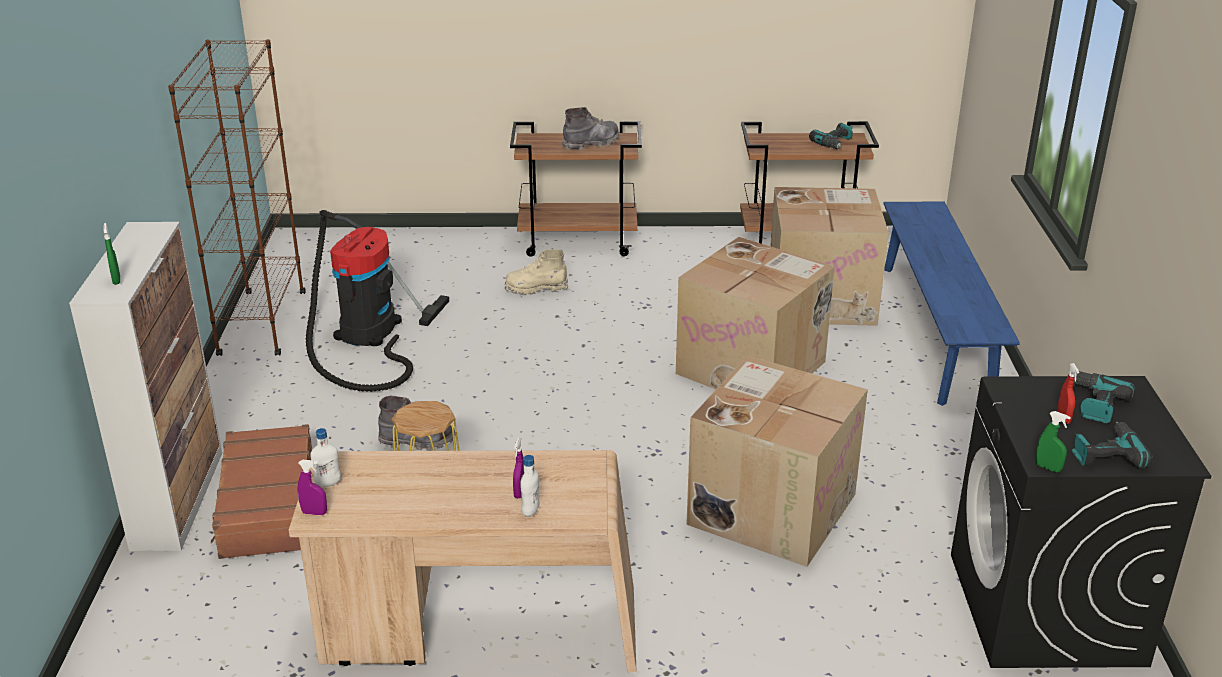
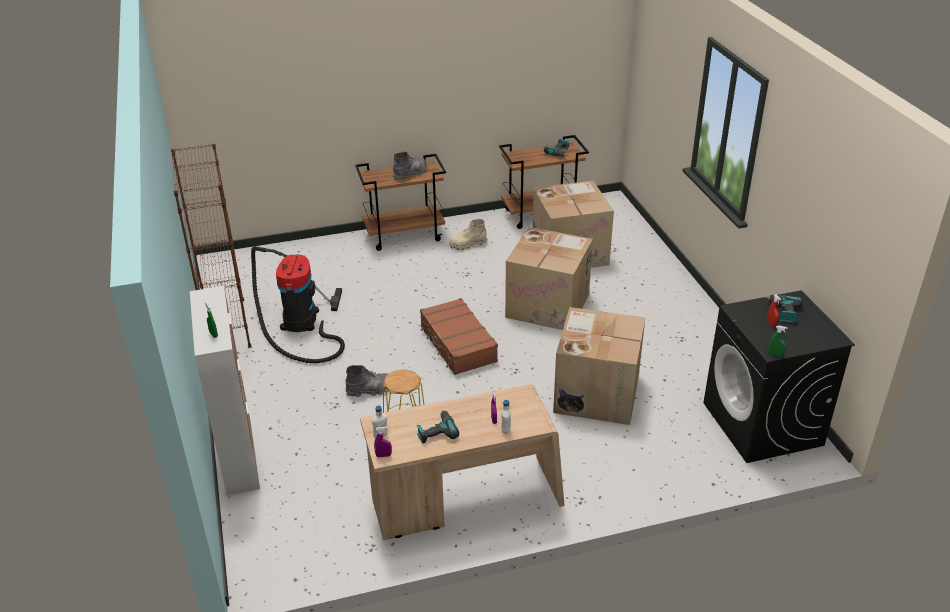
camera: 15 degrees left, 5 degrees up
brown suitcase [211,424,312,559] -> brown suitcase moved to [420,298,498,375]
beige boot [505,250,568,295] -> beige boot moved to [449,219,487,250]
blue bench [884,202,1020,406] -> none
power drill [1072,422,1153,468] -> power drill moved to [417,410,459,444]

